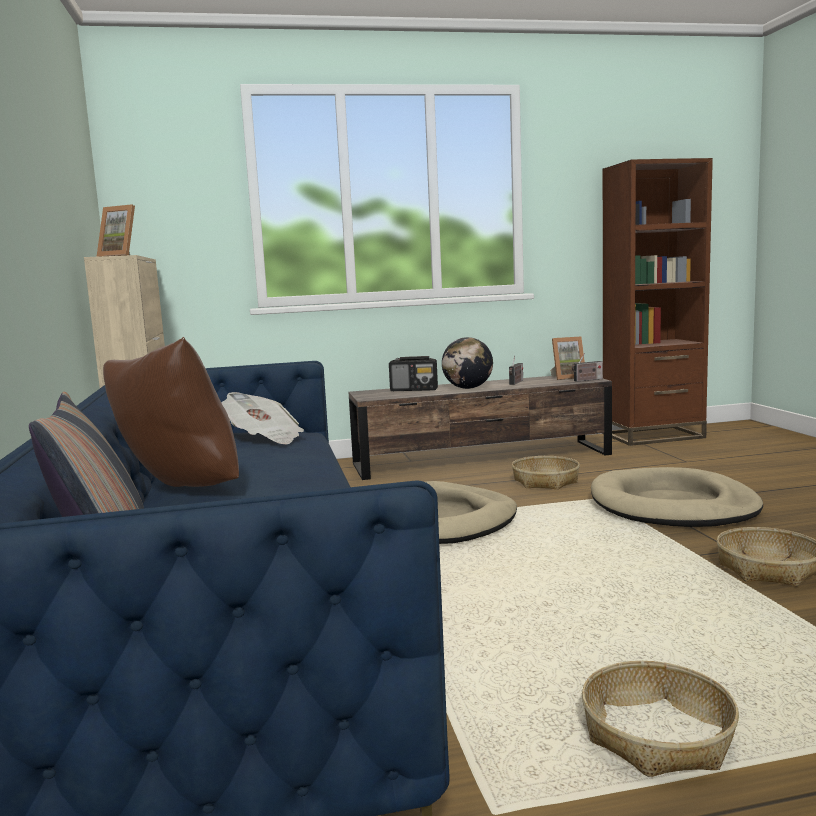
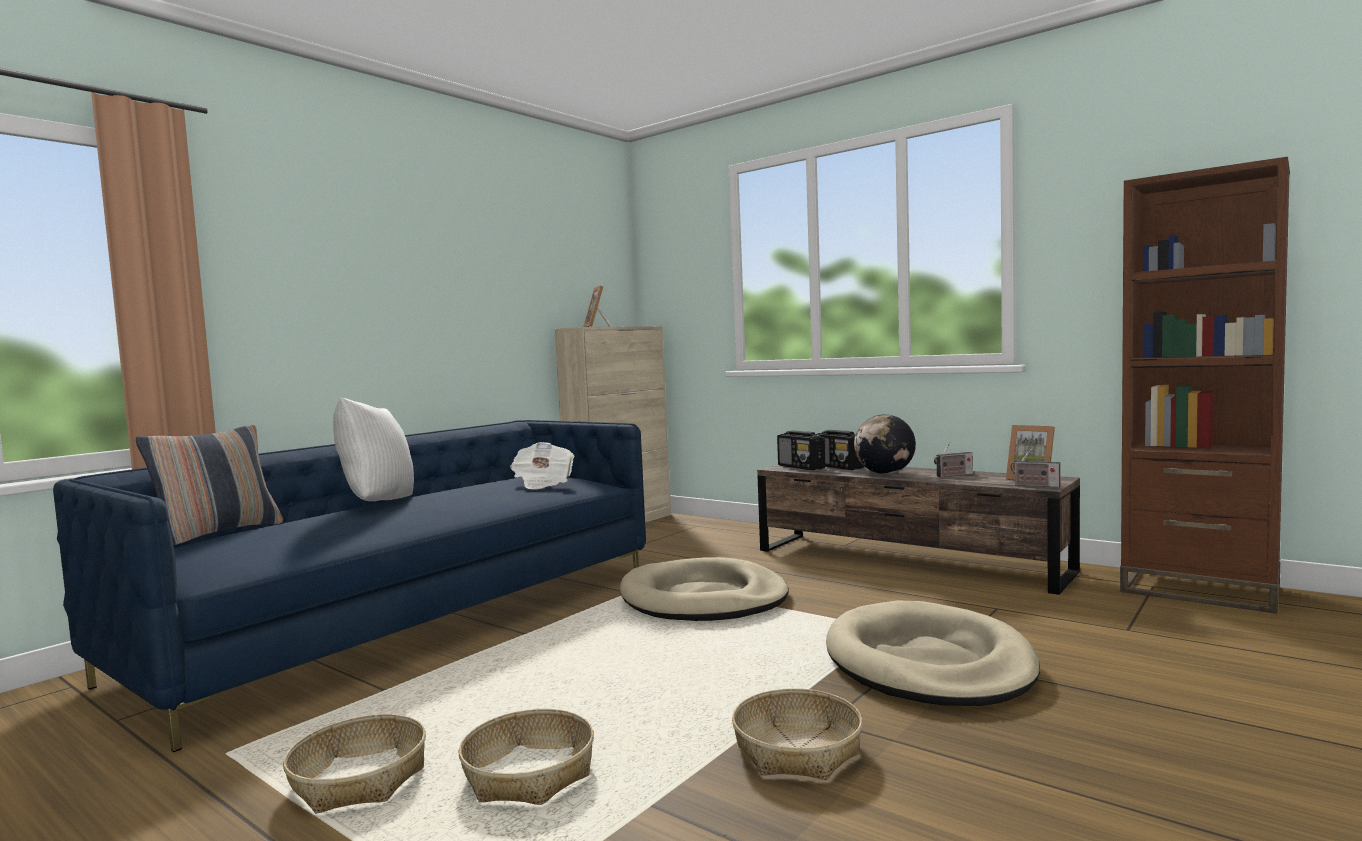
camera: 50 degrees right, 5 degrees down
brown pillow [103,337,239,487] -> white pillow [333,397,414,501]
basket [512,456,580,490] -> basket moved to [459,709,594,805]
none -> radio [777,430,825,470]

